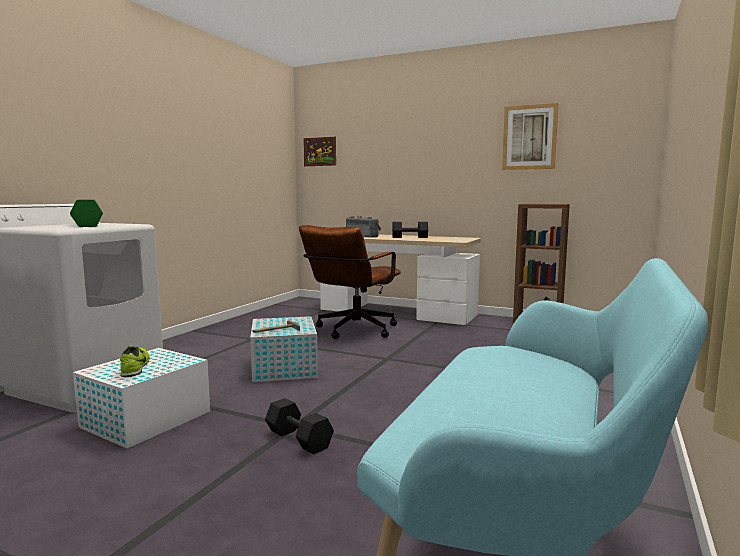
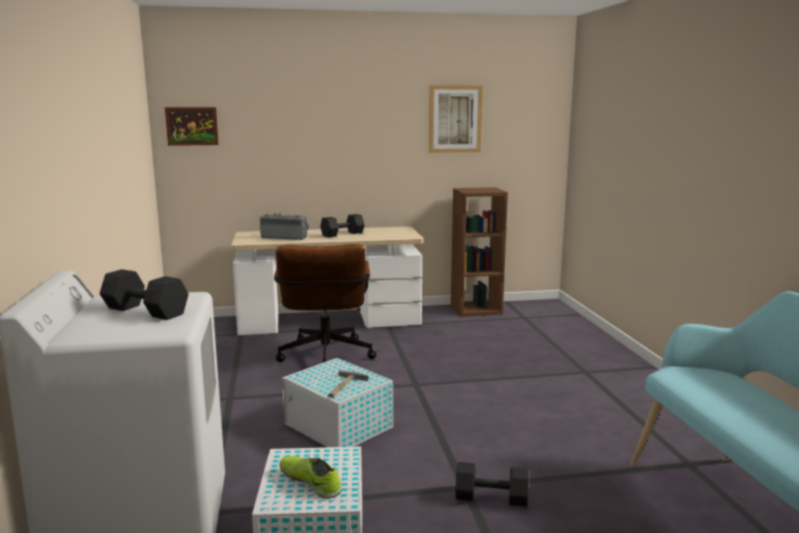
camera: 35 degrees left, 5 degrees up
green dumbbell [70,199,103,227] -> black dumbbell [100,269,188,320]

